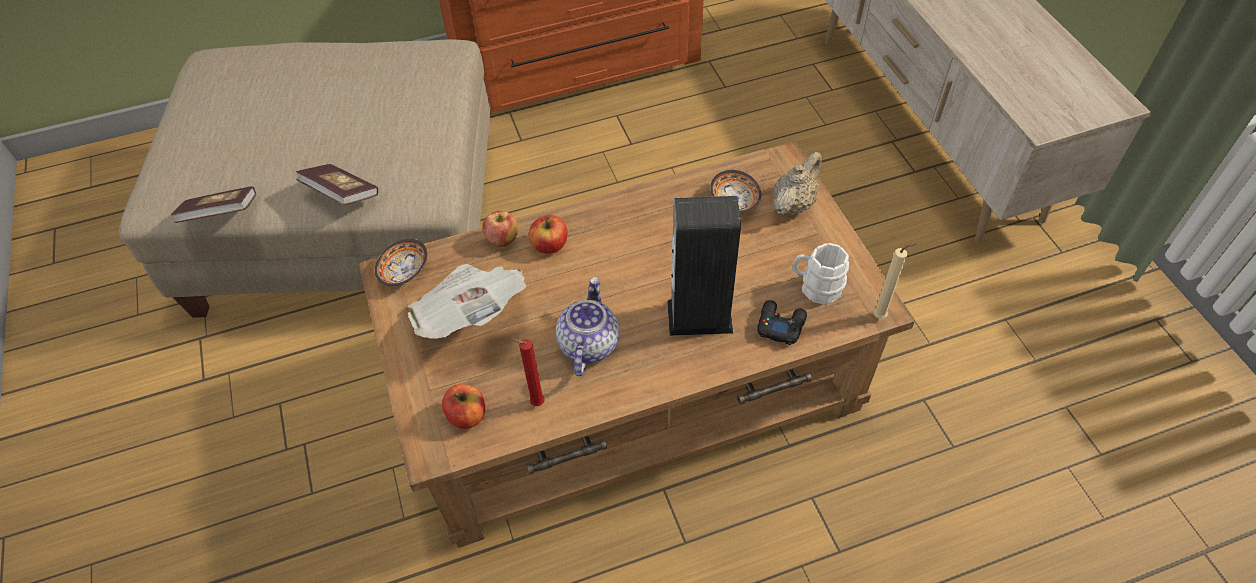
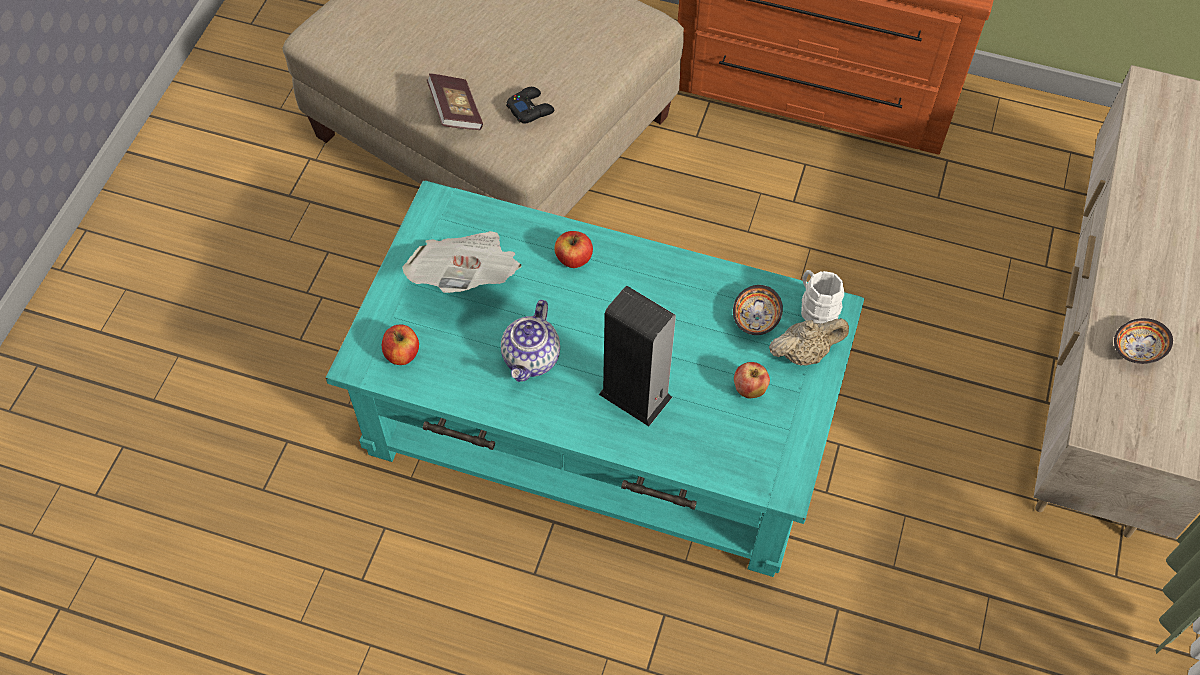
camera: 35 degrees right, 5 degrees up
book [171,186,256,223] -> none
brown coffee table [359,141,915,548] -> turquoise coffee table [326,180,864,577]
bowl [375,239,427,286] -> bowl moved to [1114,318,1173,364]
apple [482,211,518,247] -> apple moved to [734,362,770,399]
red candle [510,338,545,406] -> none
teapot [556,277,619,376] -> teapot turned 150 degrees clockwise [501,300,560,382]
black game controller [757,300,807,345] -> black game controller moved to [506,87,554,124]
white mug [792,243,849,305] -> white mug moved to [801,270,844,323]
beige candle [873,243,917,319] -> none

